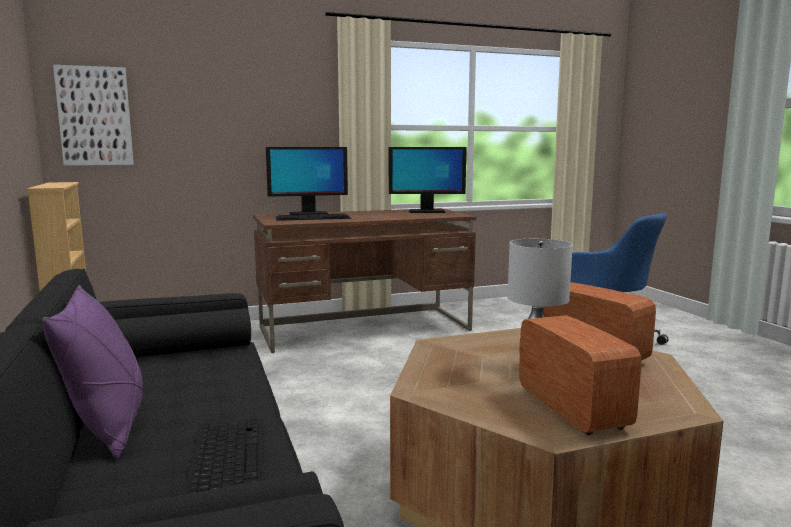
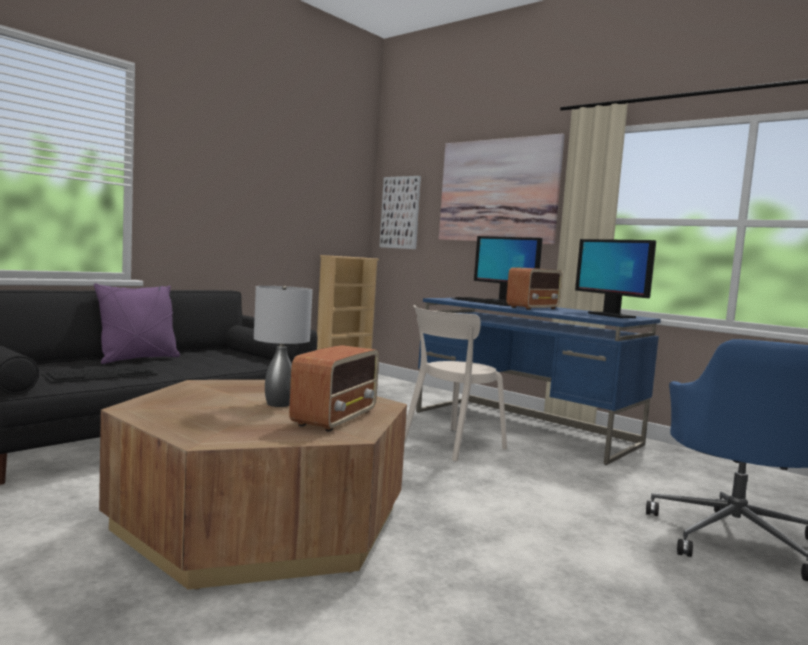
camera: 60 degrees right, 5 degrees down
brown desk [253,208,476,353] -> blue desk [416,298,661,465]
radio [519,315,641,435] -> radio moved to [506,267,562,310]
none -> beige chair [405,305,507,462]
none -> picture [439,134,565,245]

